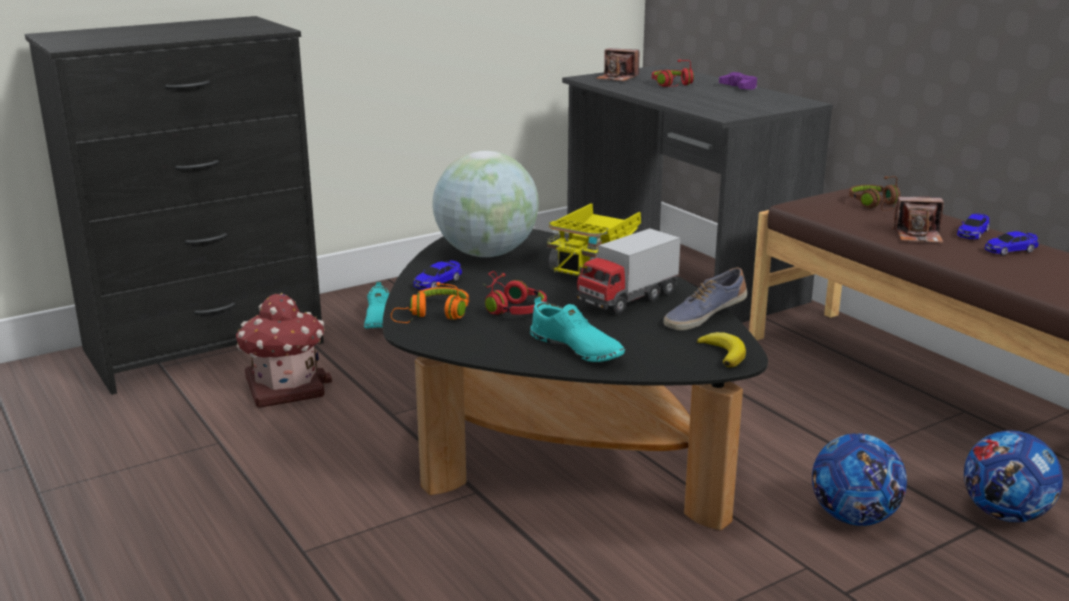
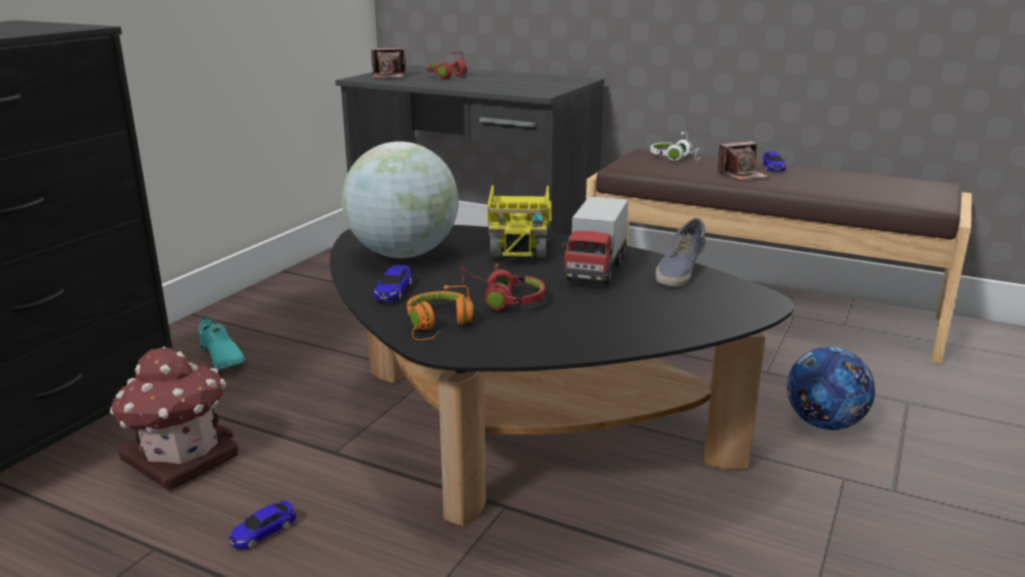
camera: 30 degrees left, 0 degrees up
turquoise shoe [530,296,625,362] -> none
banana [697,332,746,367] -> none
purple game controller [719,72,757,90] -> none
brown headphones [849,176,901,211] -> white headphones [650,132,702,161]
football [964,430,1063,522] -> none
toy car [985,231,1039,256] -> toy car moved to [229,501,296,550]

